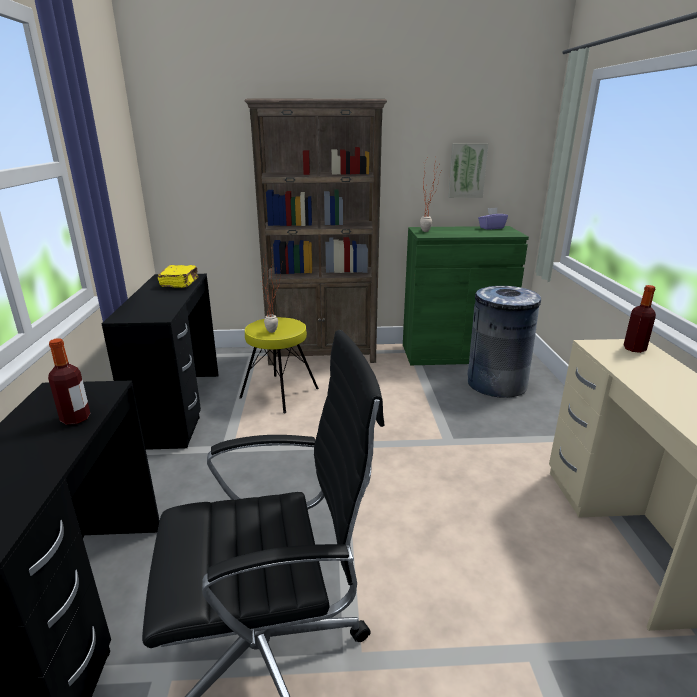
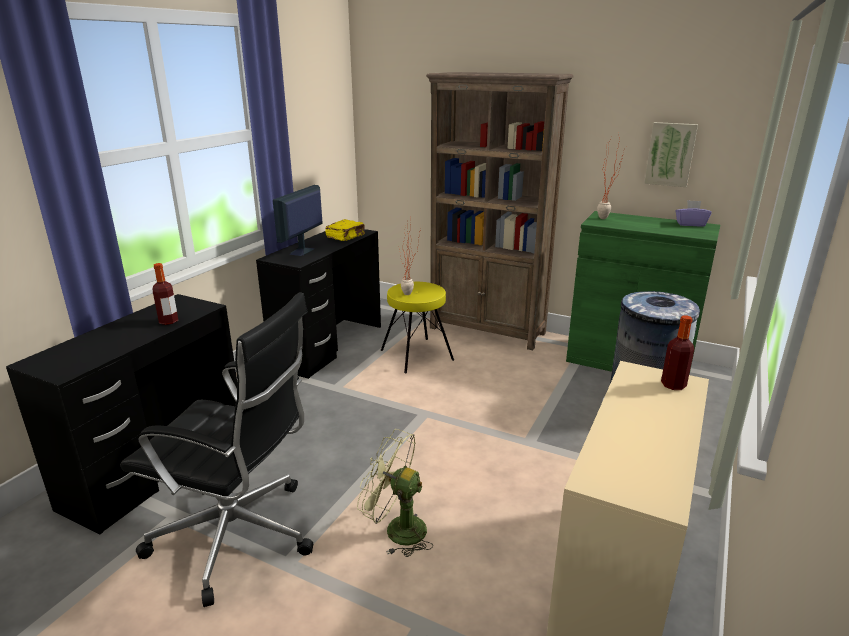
camera: 30 degrees right, 0 degrees up
none -> monitor [273,185,323,256]
none -> green fan [357,429,433,557]

